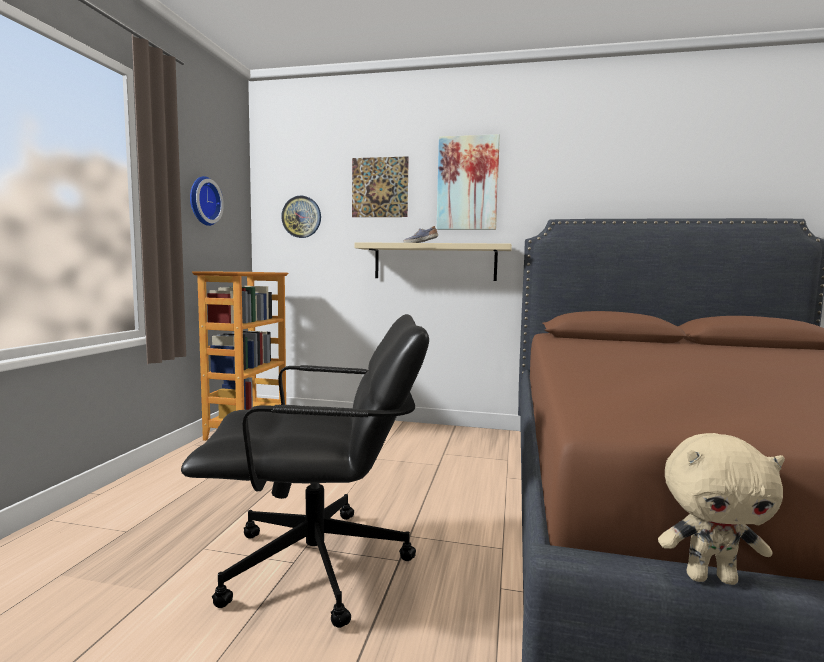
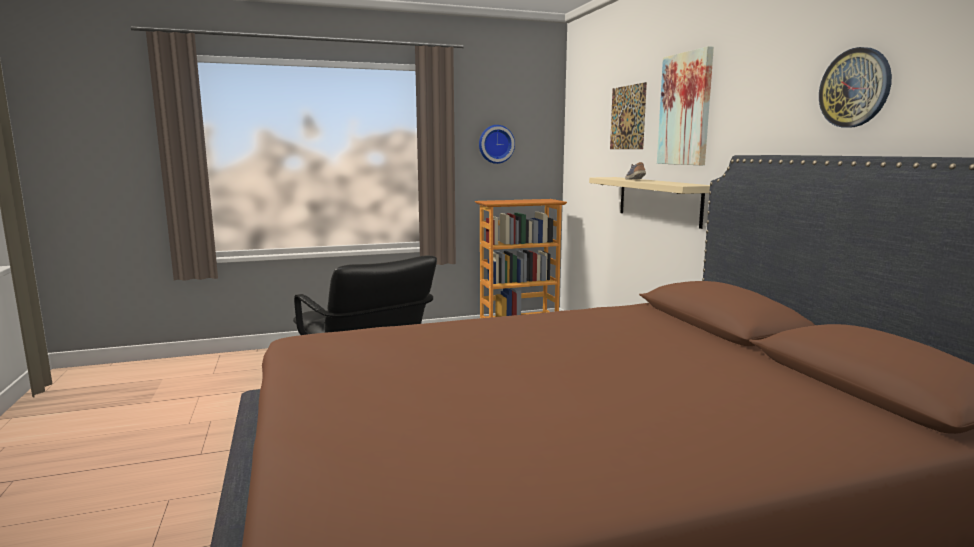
camera: 60 degrees right, 5 degrees up
wall clock [281,196,321,238] -> wall clock moved to [819,47,892,128]
beige plush toy [658,433,785,585] -> none

